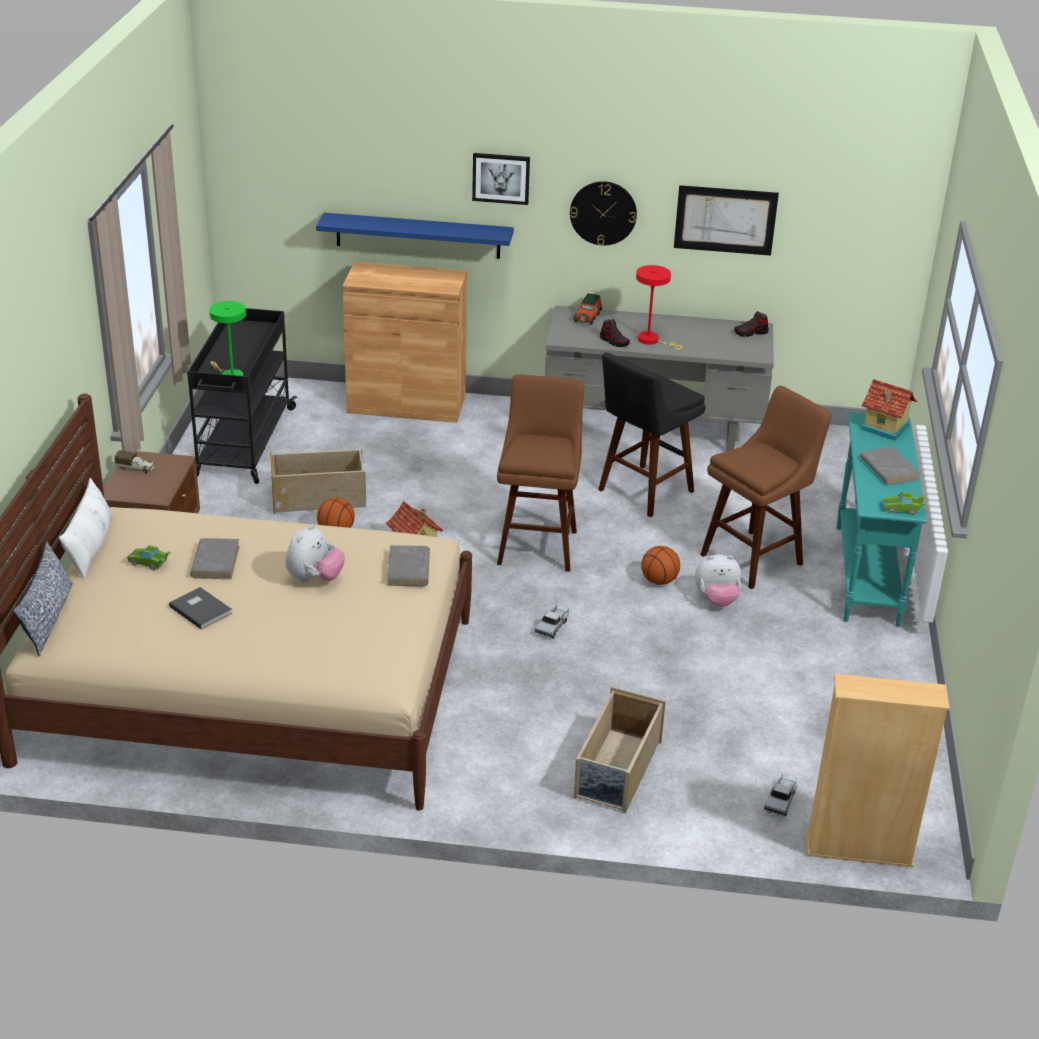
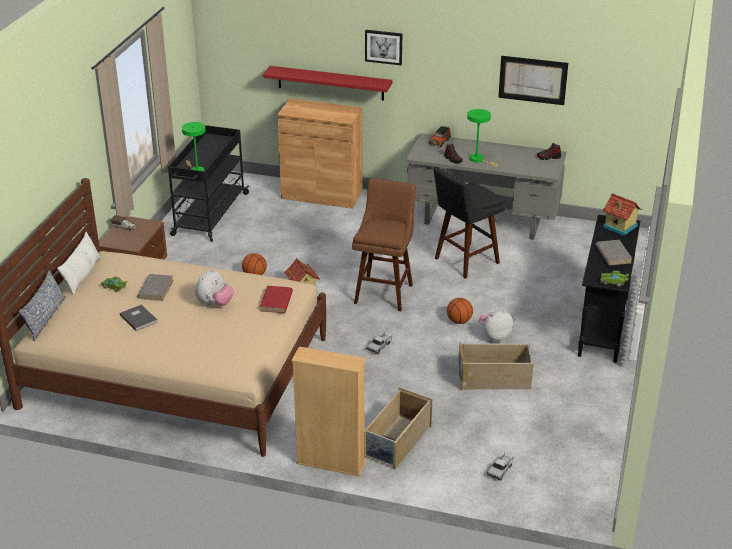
camera: 10 degrees right, 0 degrees up
beige storage box [270,449,366,514] -> beige storage box moved to [458,342,534,391]
blue shelf [316,213,514,259] -> red shelf [263,66,393,100]
grey book [387,545,430,586] -> red book [260,286,293,313]
wall clock [570,181,637,246] -> none
red table lamp [636,265,682,350] -> green table lamp [467,109,498,167]
plush toy [695,554,741,607] -> plush toy turned 150 degrees clockwise [479,310,513,342]
brown stool [700,386,832,589] -> none
beige bookcase [806,674,950,867] -> beige bookcase moved to [291,347,366,476]
turquoise console table [836,412,927,627] -> black console table [578,215,640,363]

